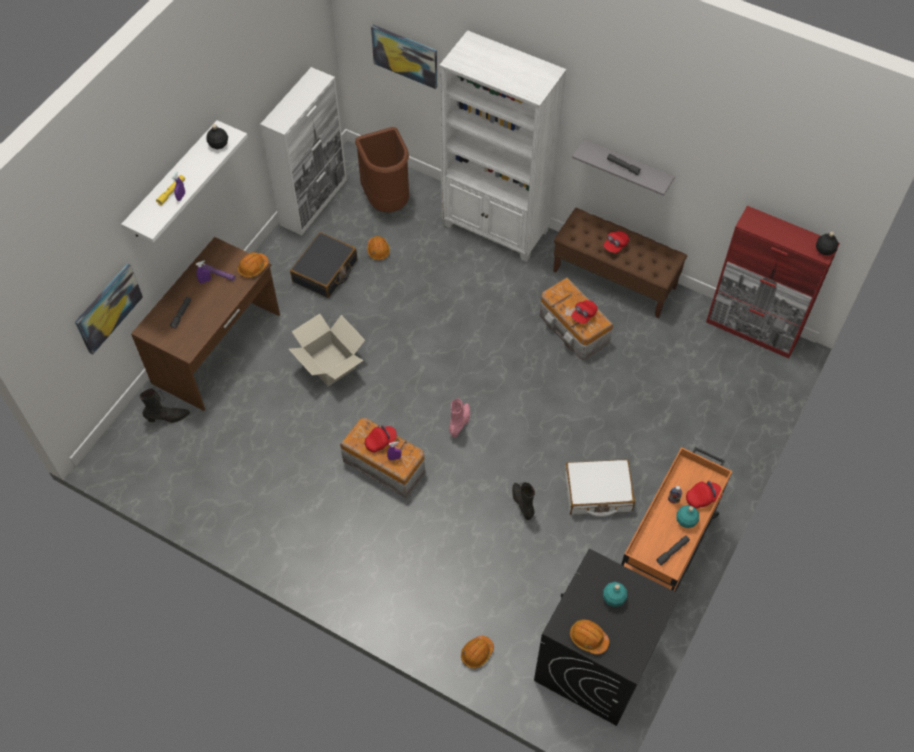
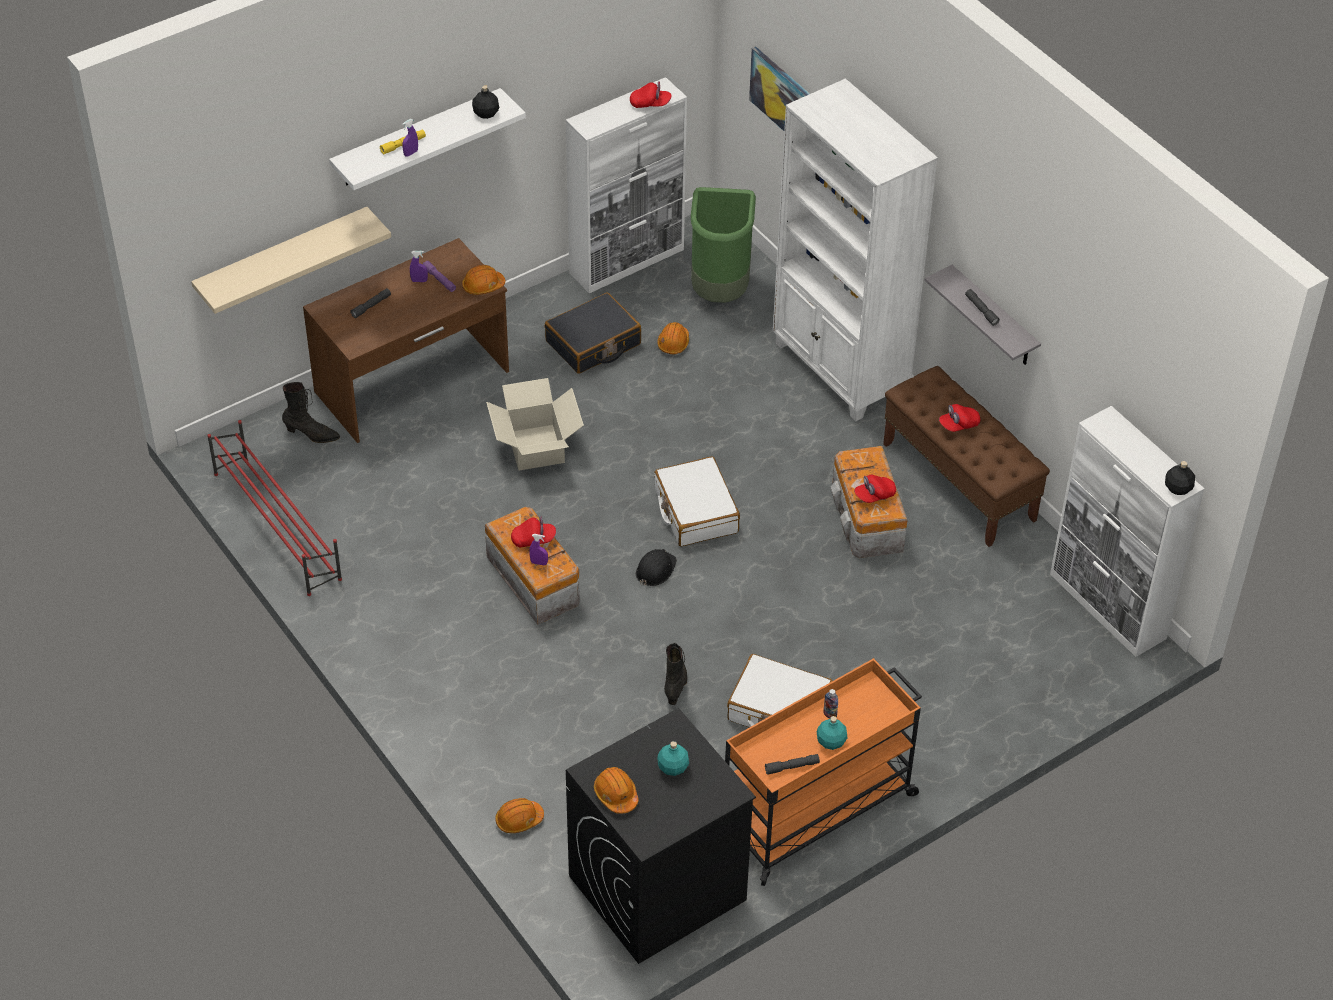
camera: 25 degrees right, 10 degrees down
picture [75,263,143,355] -> beige shelf [191,207,391,314]
brown trash can [355,127,409,212] -> green trash can [691,187,756,303]
pink boot [449,398,470,438] -> black hard hat [636,549,677,586]
red cap [686,481,722,509] -> red cap moved to [630,81,672,108]
red cabinet [706,206,840,359] -> white cabinet [1050,406,1205,657]
none -> red shoe rack [207,420,342,596]
none -> white suitcase [654,457,740,547]

